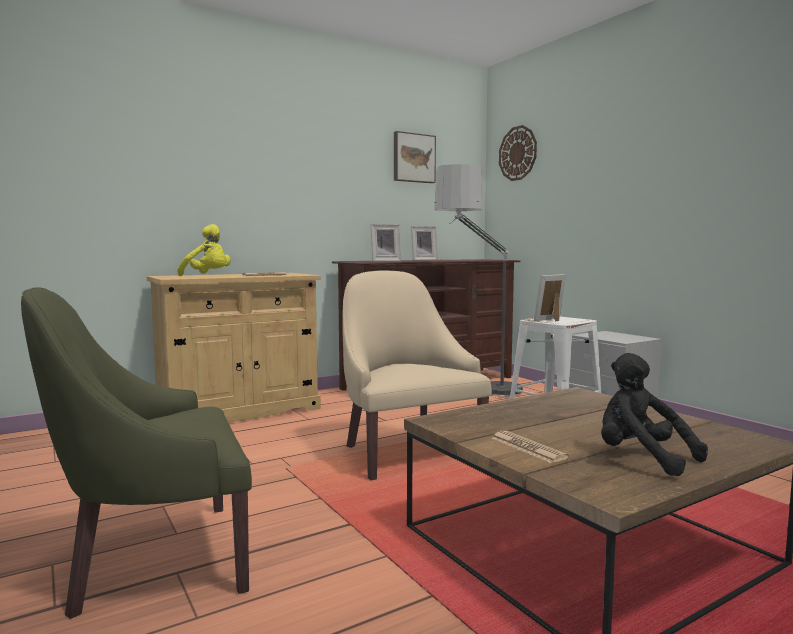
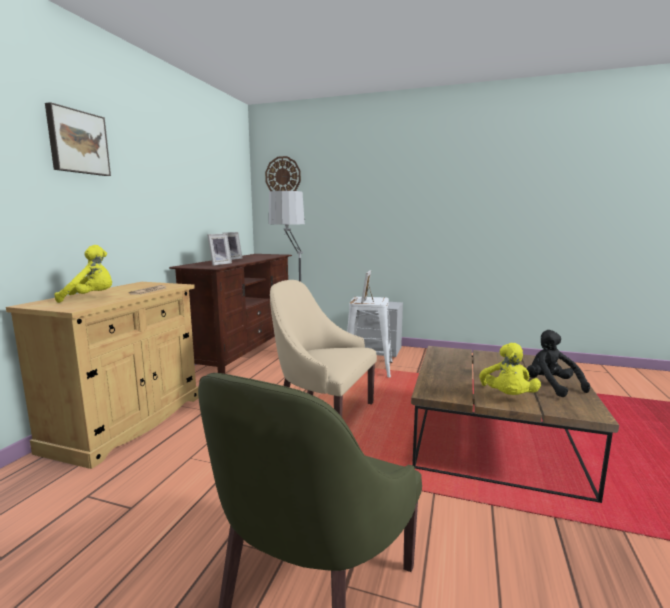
camera: 40 degrees left, 5 degrees up
picture [394,131,436,183] -> picture moved to [45,102,111,176]
newspaper [491,431,569,463] -> yellow plush toy [479,343,541,395]
black plush toy [601,353,708,476] -> black plush toy turned 60 degrees clockwise [527,330,590,397]

